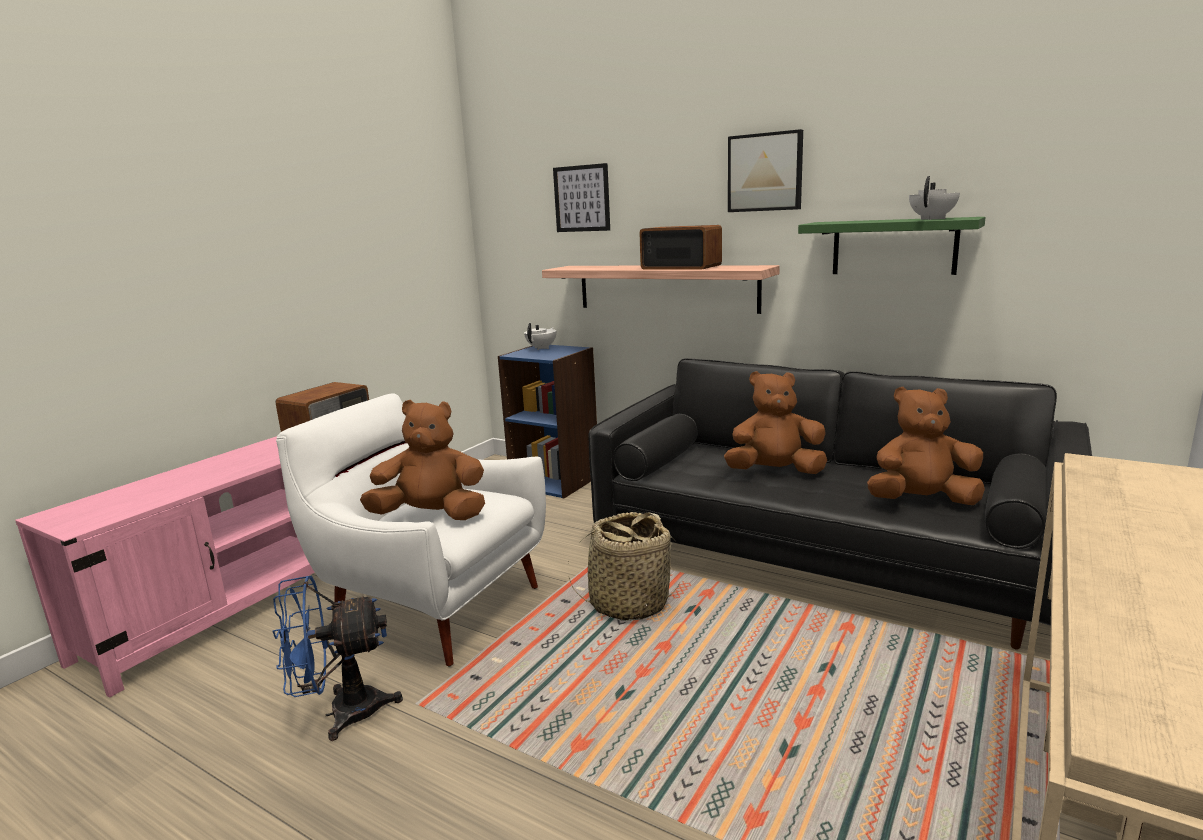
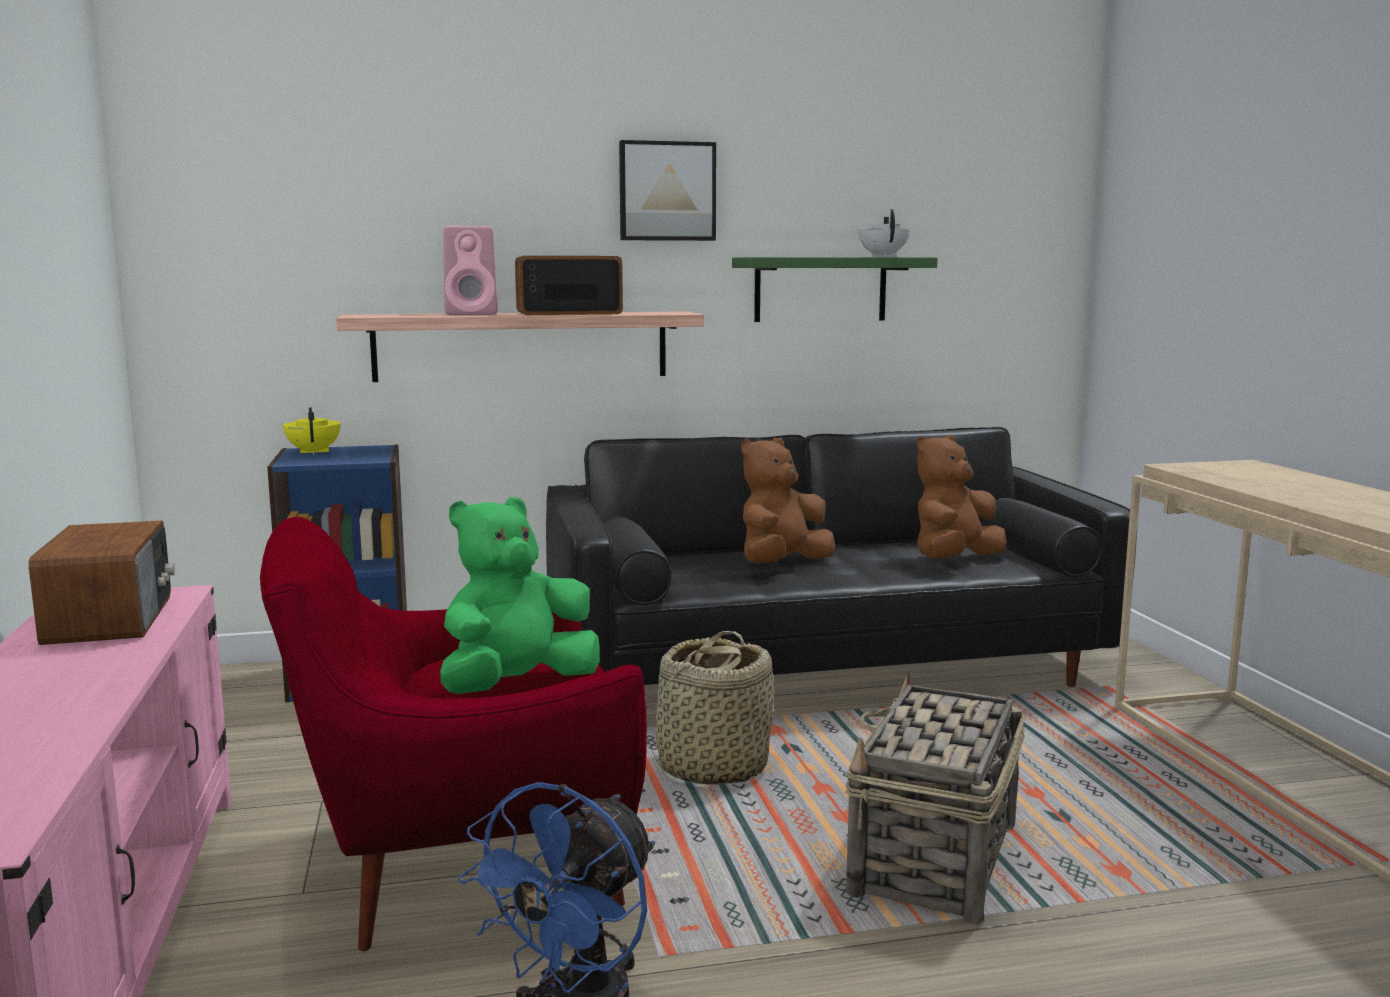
camera: 45 degrees left, 5 degrees down
white armchair [276,393,546,666] -> red armchair [260,517,647,952]
brown plush toy [360,400,485,520] -> green plush toy [440,497,600,694]
white teapot [524,323,556,350] -> yellow teapot [283,407,341,454]
picture [553,163,610,232] -> none
none -> pink speaker [443,226,498,315]
none -> basket [845,671,1025,925]

